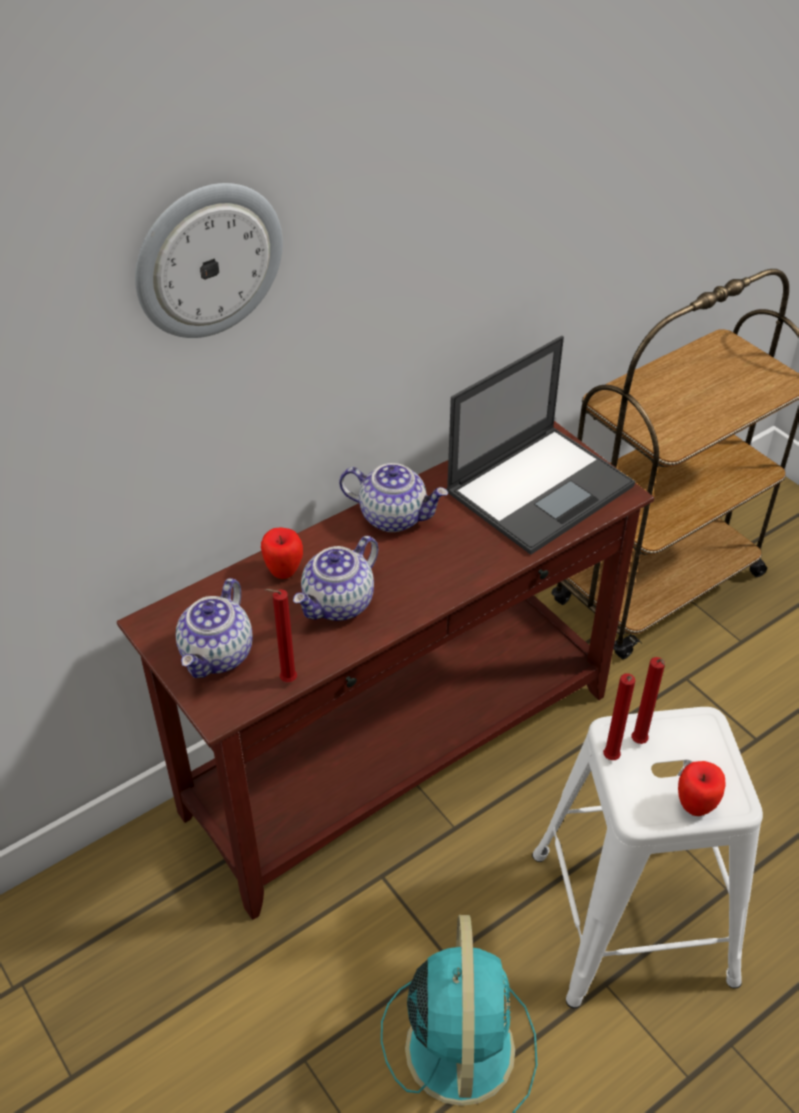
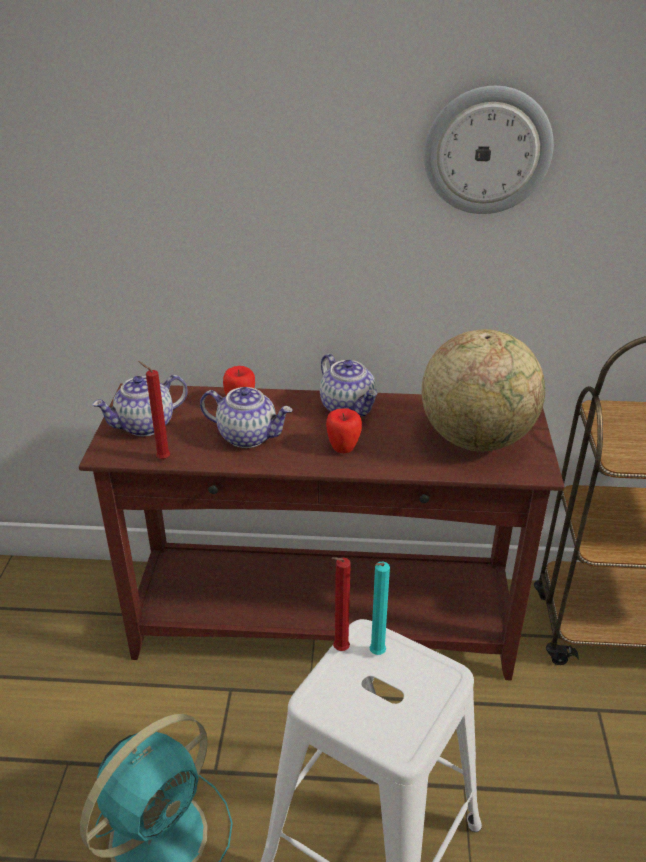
camera: 40 degrees right, 10 degrees down
wall clock [135,183,283,338] -> wall clock moved to [424,86,554,214]
teapot [293,536,378,621] -> teapot turned 150 degrees counterclockwise [200,387,293,448]
laptop [446,336,635,555] -> globe [421,329,545,451]
red candle [631,657,665,744] -> turquoise candle [369,562,390,655]
apple [678,761,726,816] -> apple moved to [326,408,362,453]

